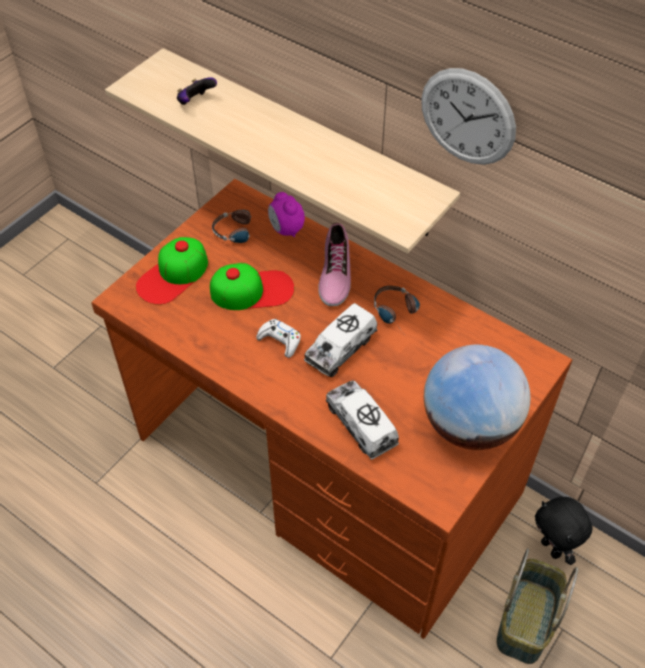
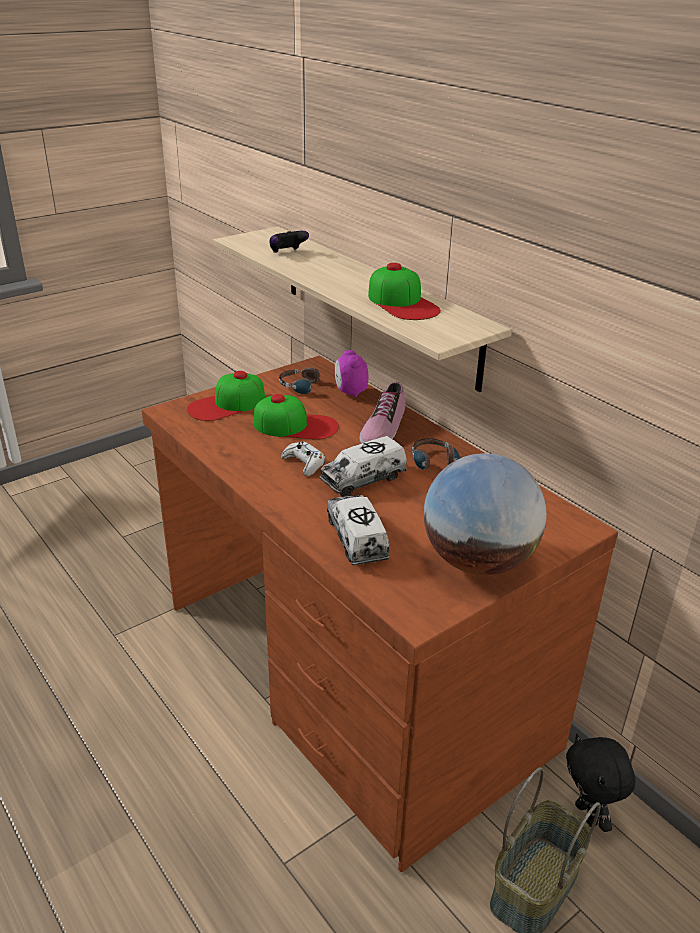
camera: 15 degrees right, 20 degrees down
wall clock [421,68,516,165] -> none
none -> cap [368,263,441,320]

